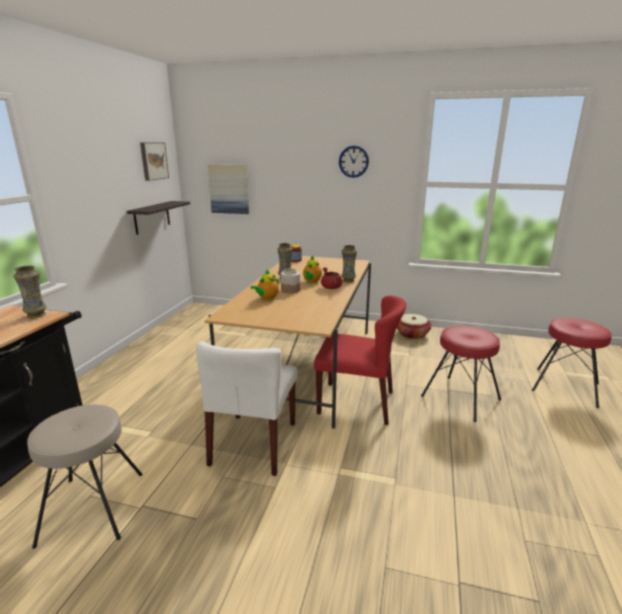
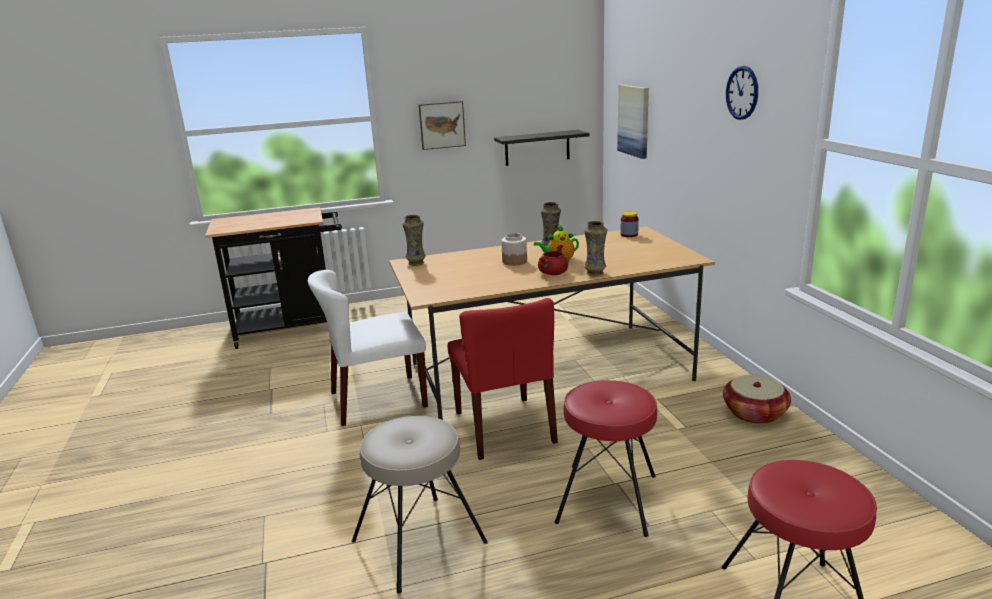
camera: 60 degrees right, 0 degrees up
vase [13,266,47,319] -> vase moved to [402,215,426,266]
beige stool [27,405,143,549] -> beige stool moved to [352,416,488,594]
picture [140,142,169,181] -> picture moved to [418,101,466,150]
teapot [251,270,279,301] -> none

